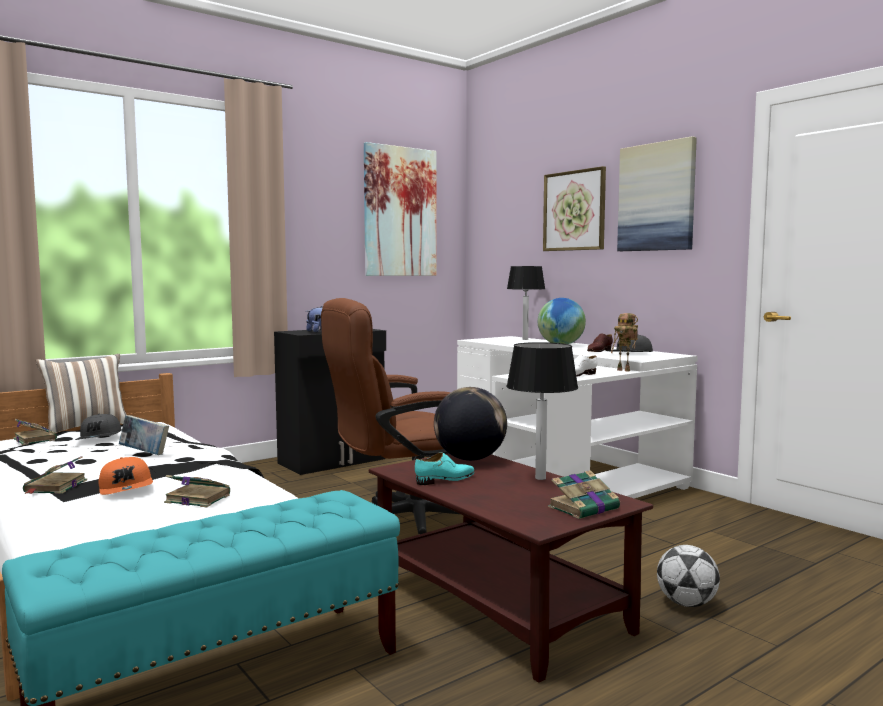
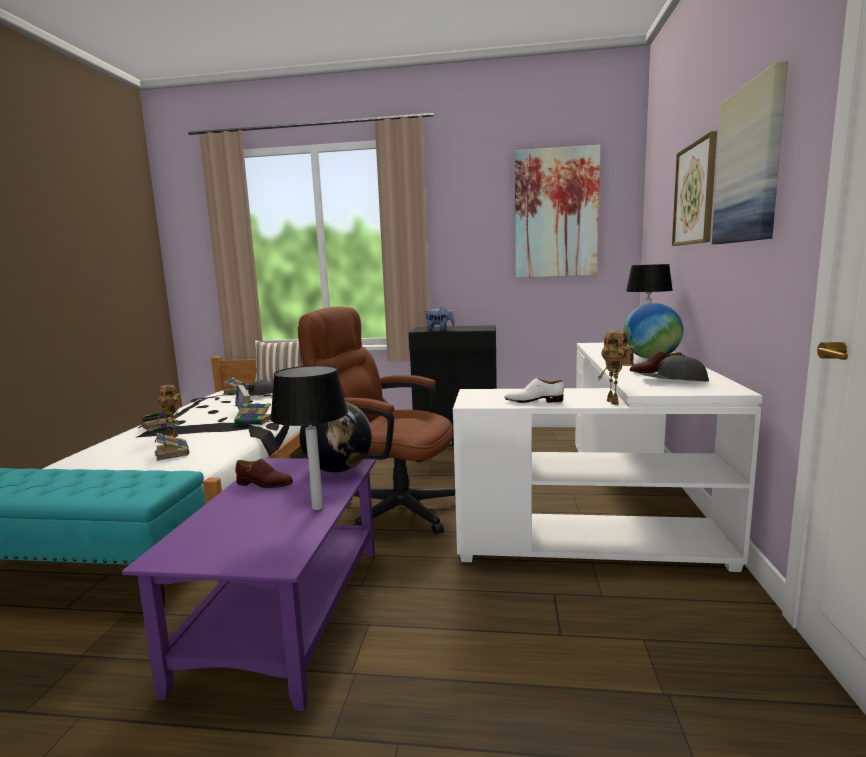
camera: 45 degrees right, 5 degrees up
orange cap [98,457,153,495] -> toy robot [157,385,183,437]
brown coffee table [369,453,653,683] -> purple coffee table [122,458,376,711]
turquoise shoe [415,452,475,485] -> brown shoe [235,459,293,488]
book [548,470,620,519] -> book moved to [234,403,271,425]
football [657,545,720,607] -> none

